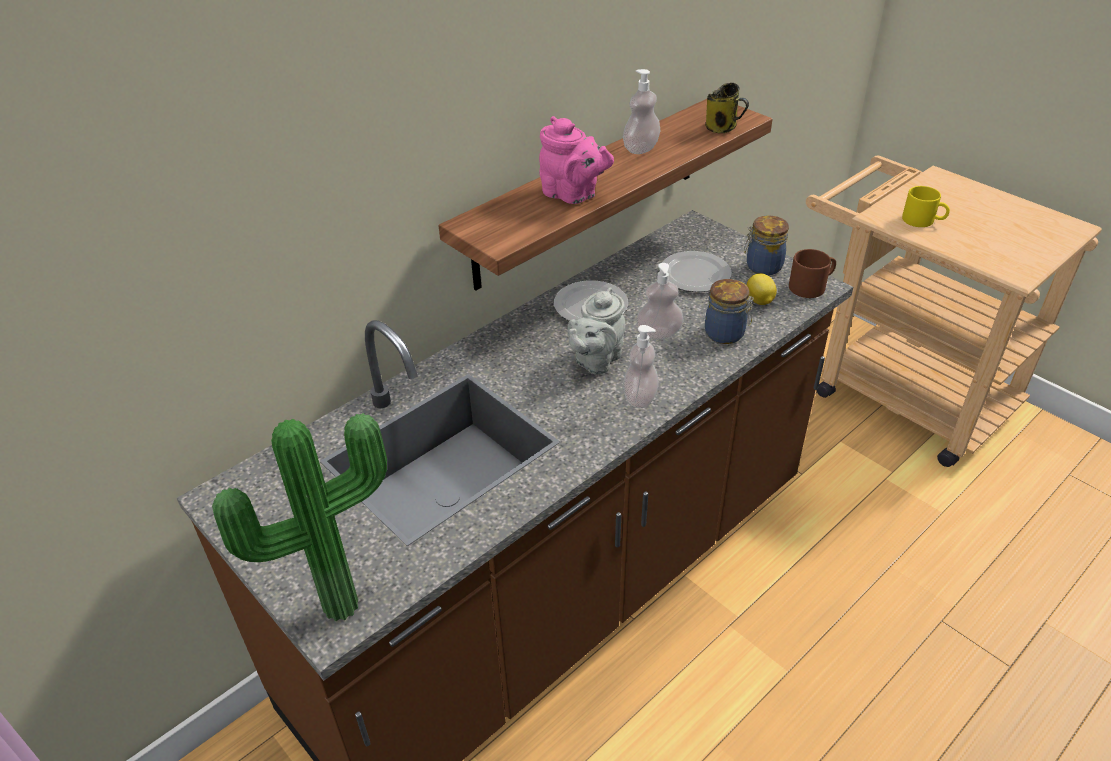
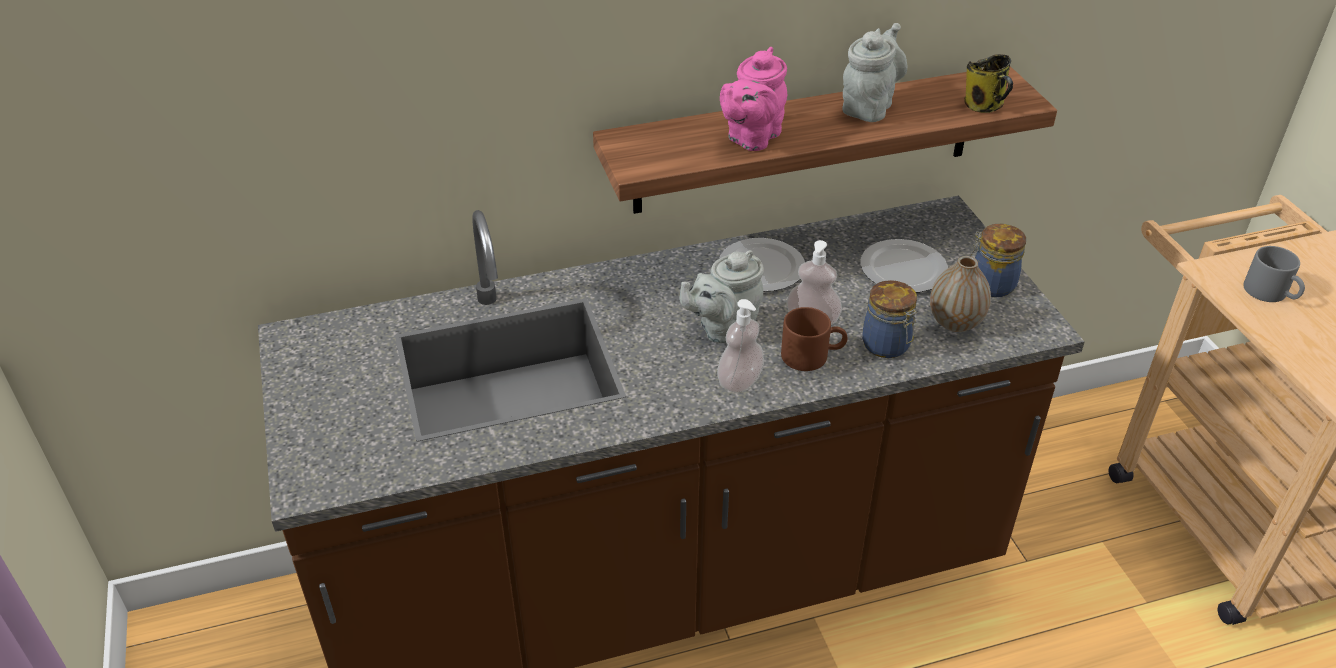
camera: 25 degrees right, 0 degrees up
potted plant [212,413,387,621] -> none
pink teapot [539,116,614,204] -> pink teapot turned 60 degrees clockwise [720,47,787,151]
soap dispenser [623,69,661,154] -> grey teapot [842,23,908,122]
lemon [747,274,777,305] -> vase [930,256,991,332]
brown mug [789,249,836,298] -> brown mug moved to [781,307,847,371]
yellow mug [902,186,950,227] -> grey mug [1243,246,1305,302]

